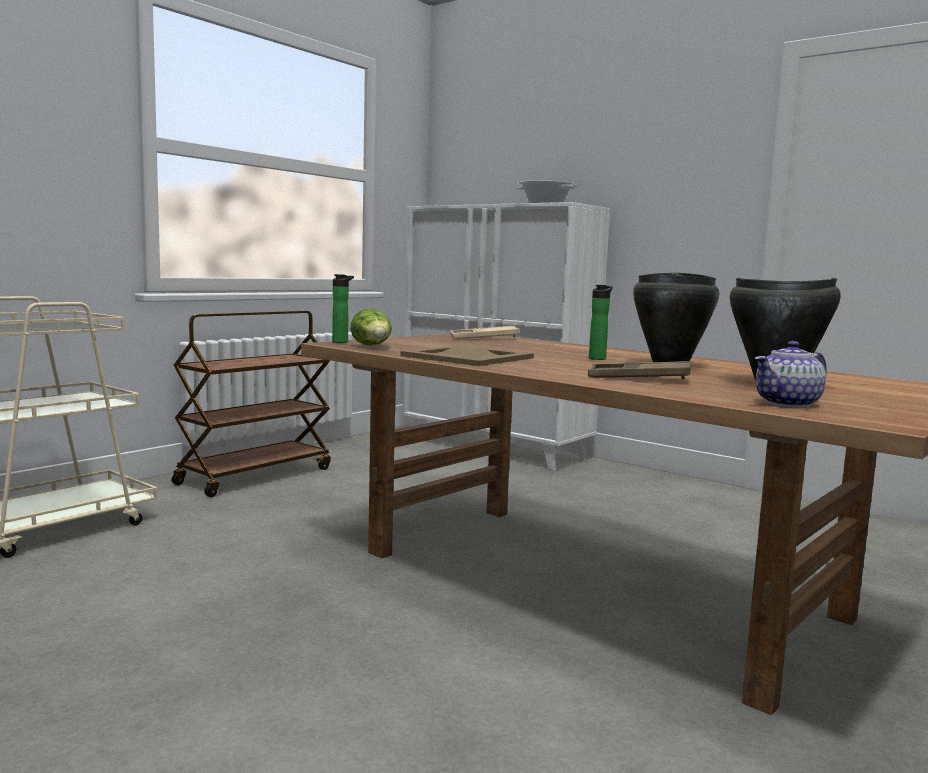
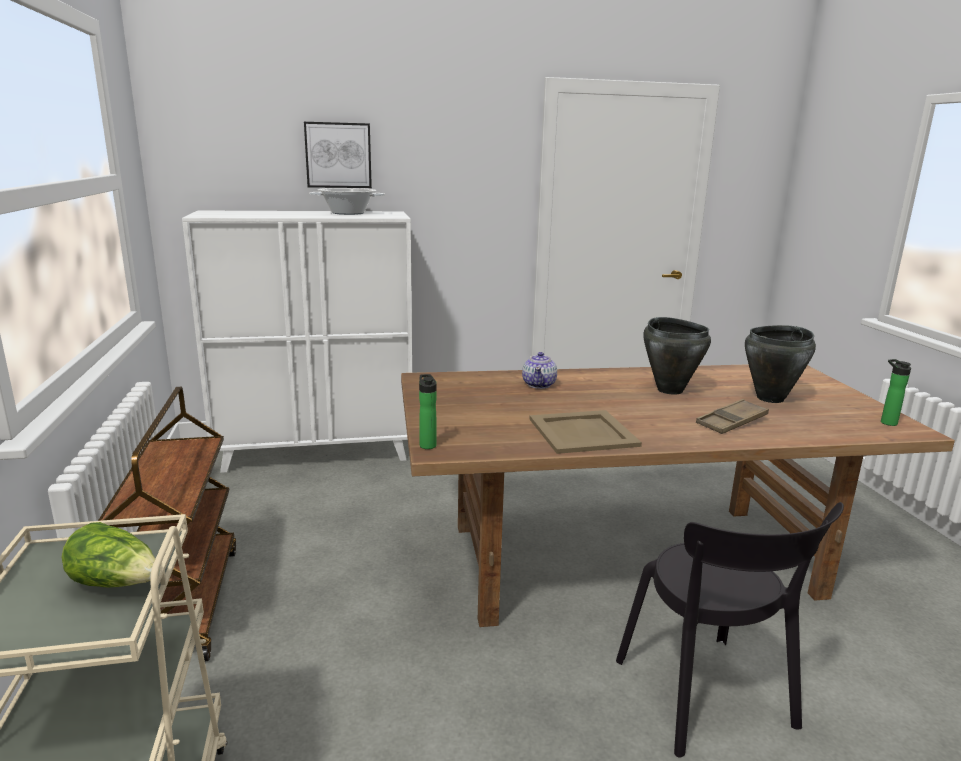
camera: 50 degrees left, 10 degrees up
lettuce [350,308,392,346] -> lettuce moved to [62,522,160,588]
beige tray [450,326,520,339] -> none
bottle [589,285,613,360] -> bottle moved to [881,359,911,426]
teapot [755,341,827,407] -> teapot moved to [522,352,557,389]
none -> picture [304,122,372,188]
none -> black chair [616,502,844,757]

